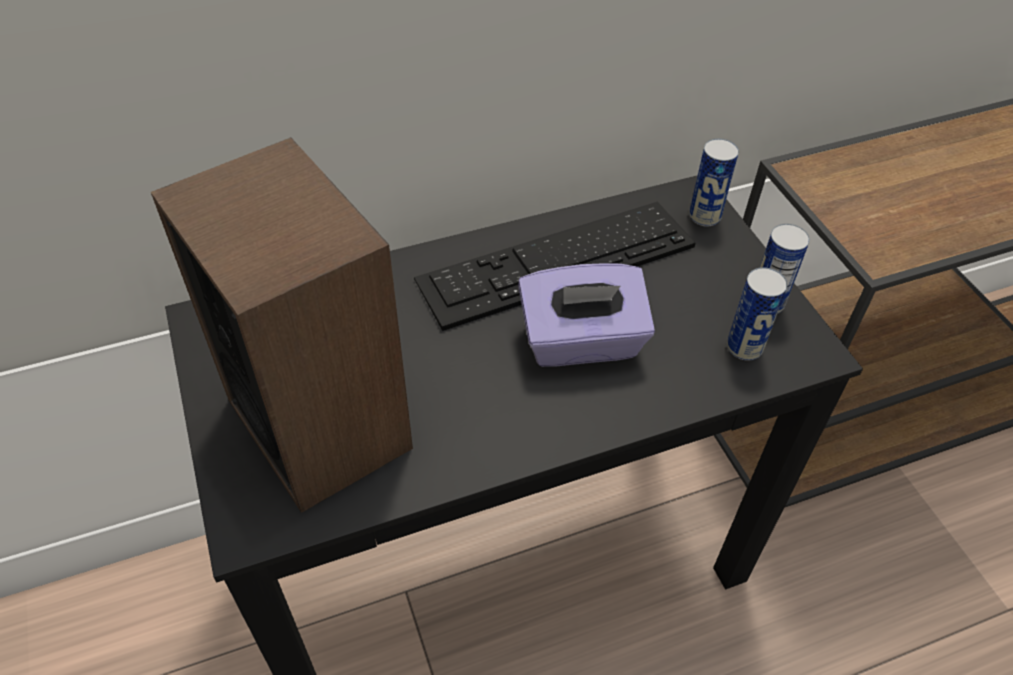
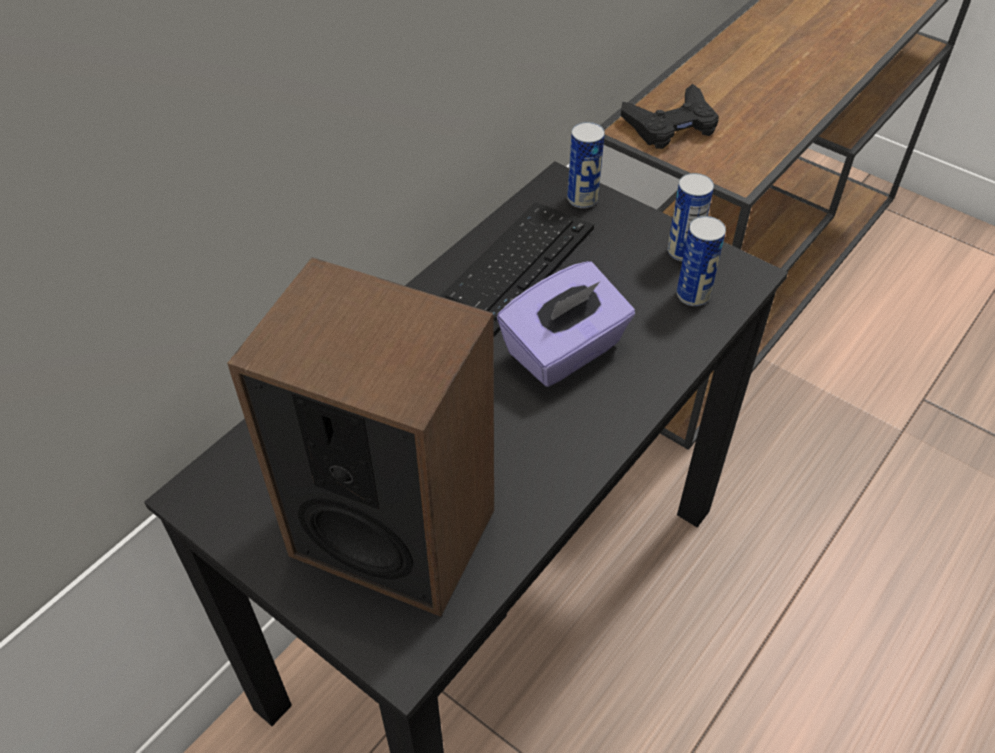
camera: 30 degrees left, 0 degrees up
none -> black game controller [621,84,719,149]

